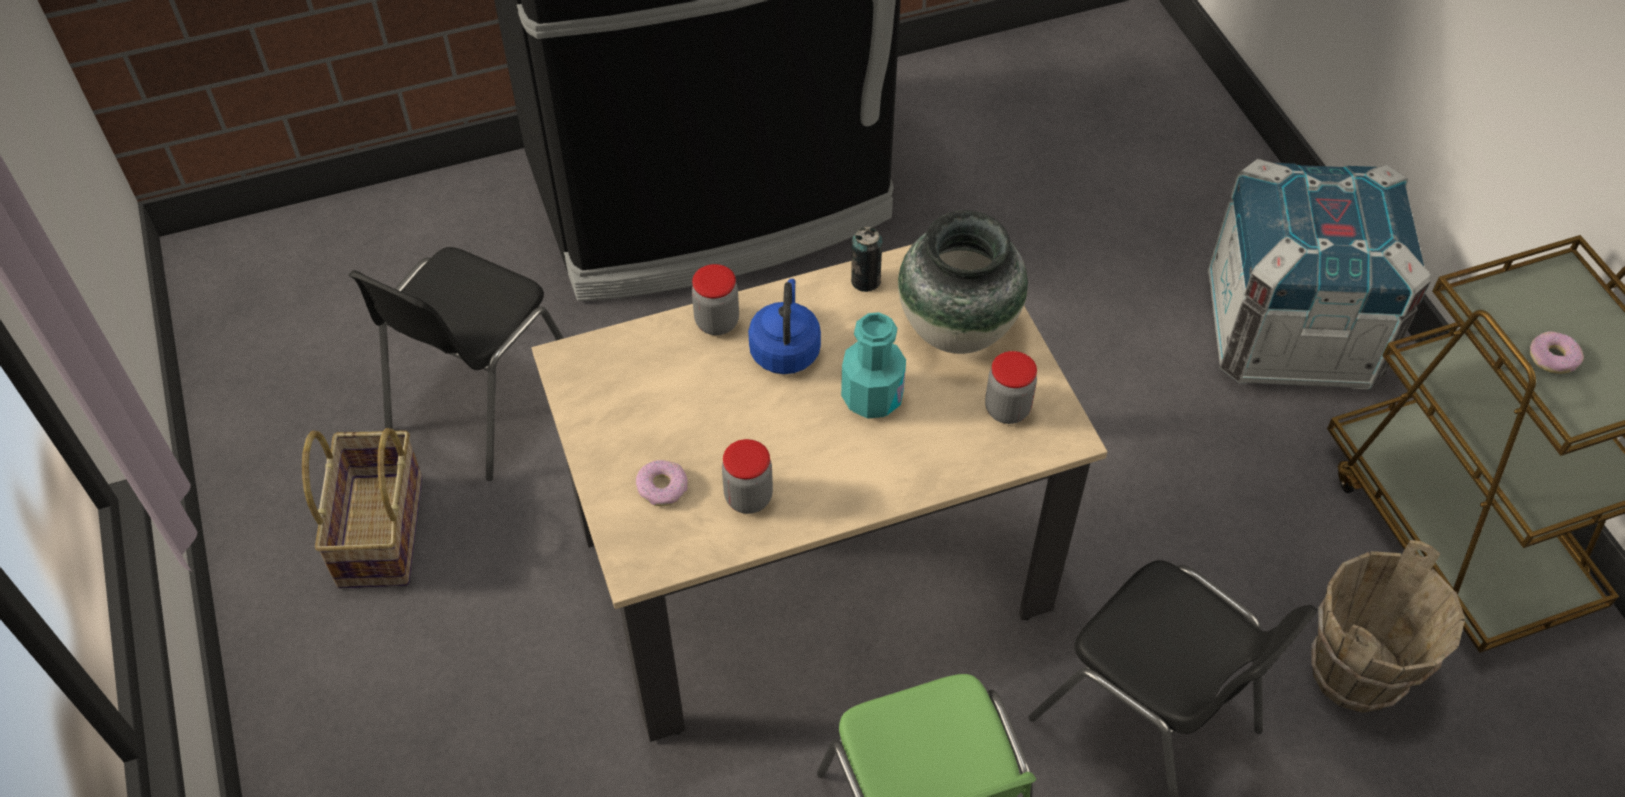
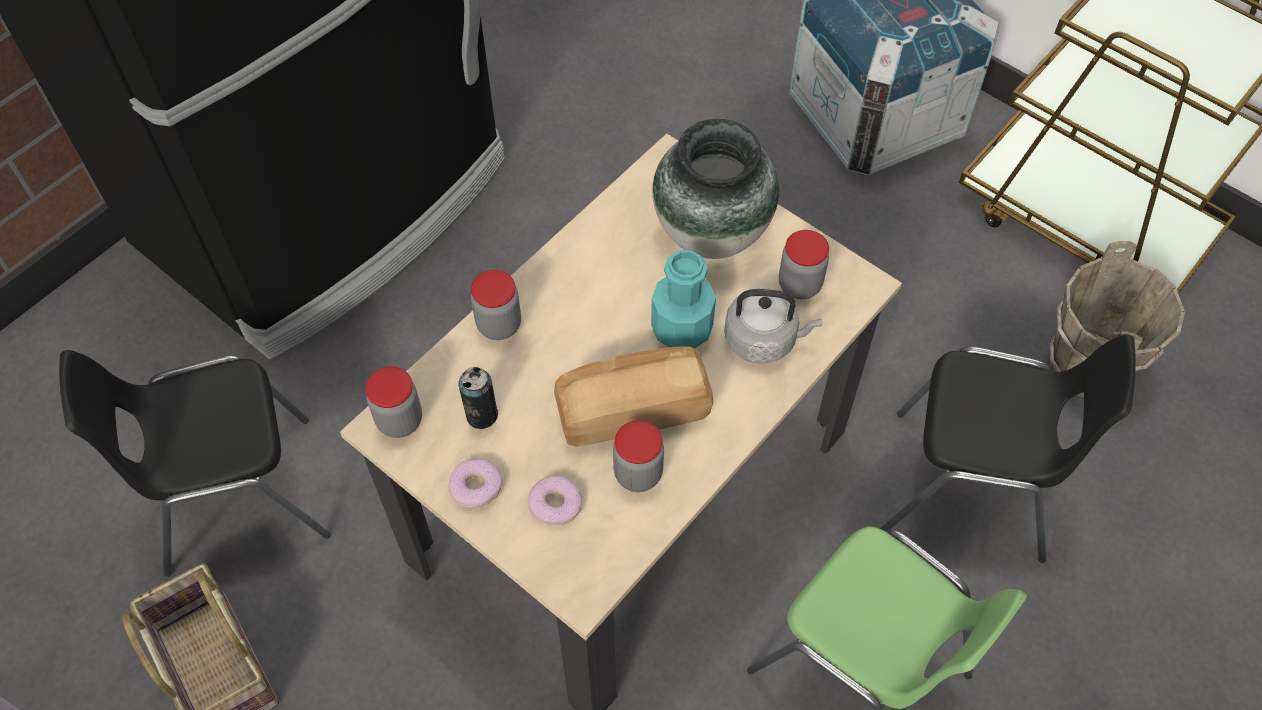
camera: 30 degrees left, 5 degrees up
black chair [349,247,564,481] -> black chair turned 75 degrees clockwise [59,350,331,577]
blue kettle [748,279,821,374] -> none
can [851,227,882,292] -> can moved to [458,367,498,429]
donut [1530,331,1584,374] -> donut moved to [448,459,502,508]
none -> jar [365,367,422,438]
none -> bread [554,346,713,447]
none -> grey kettle [724,288,822,364]

